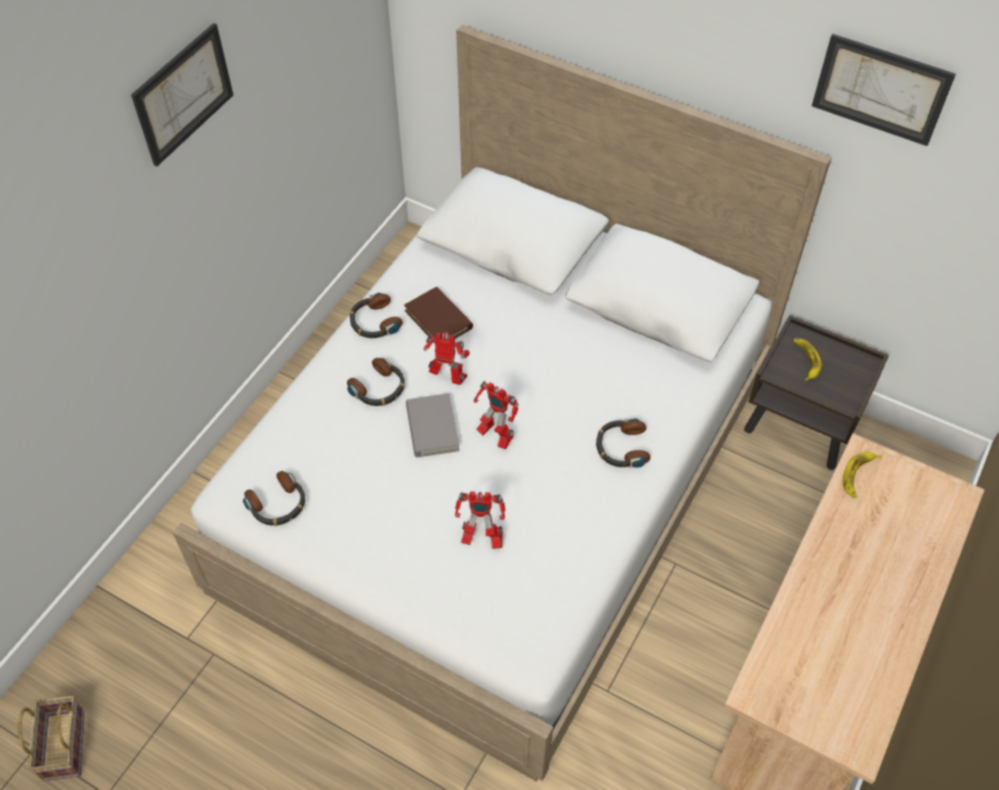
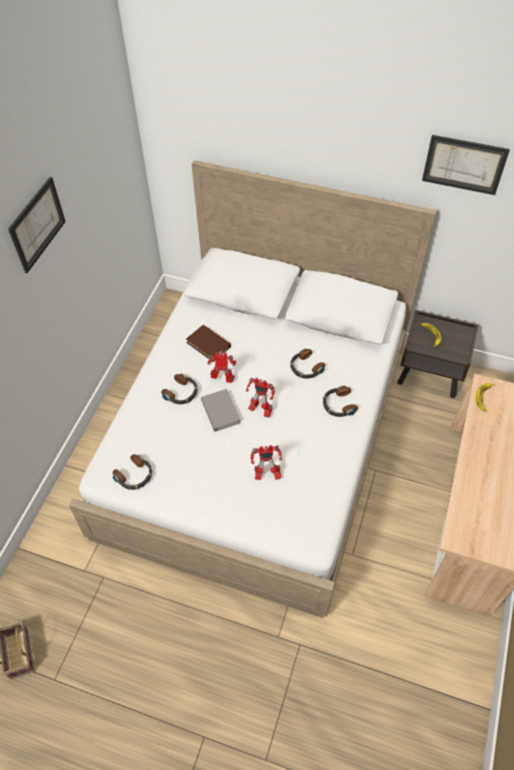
camera: 10 degrees left, 0 degrees up
headphones [349,292,403,338] -> headphones moved to [290,349,325,379]

